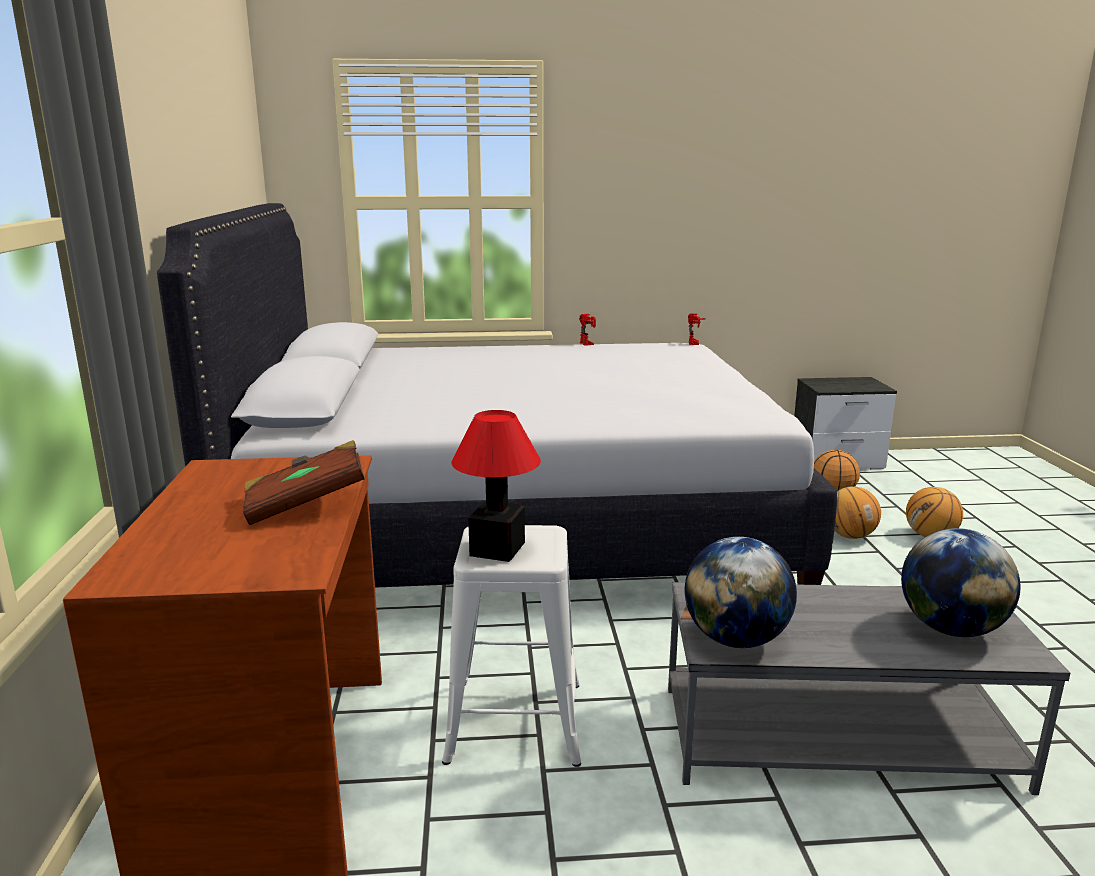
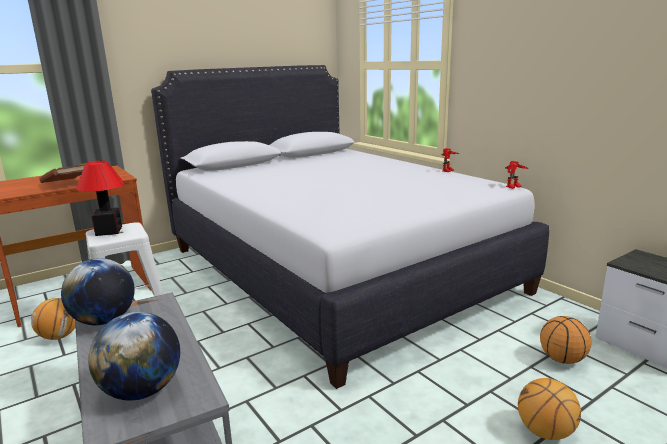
camera: 60 degrees right, 0 degrees up
basketball [834,486,881,539] -> basketball moved to [31,298,75,340]

